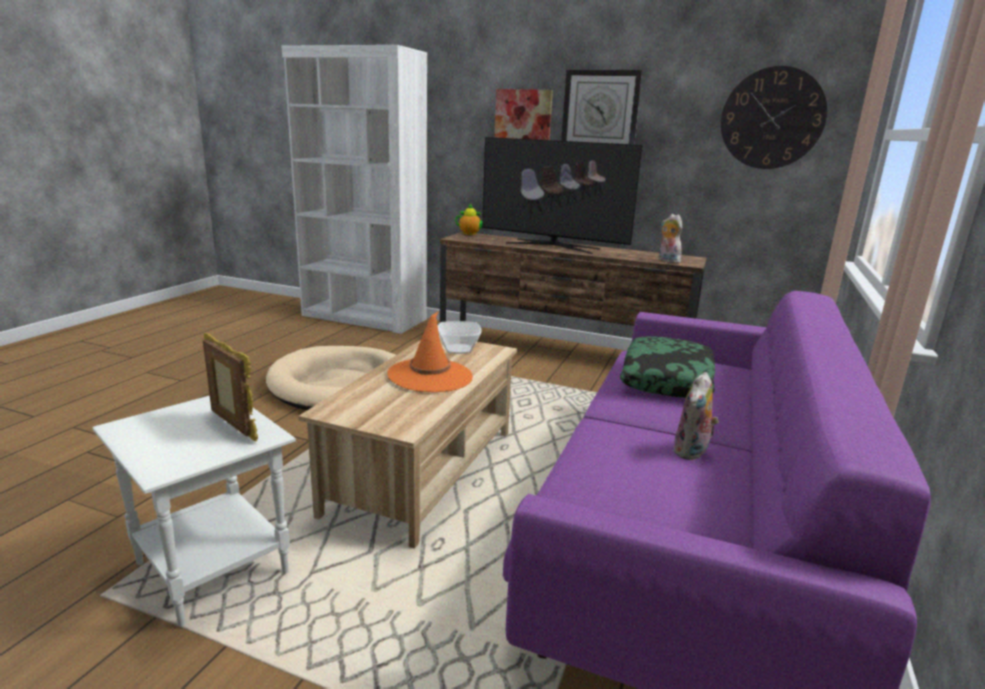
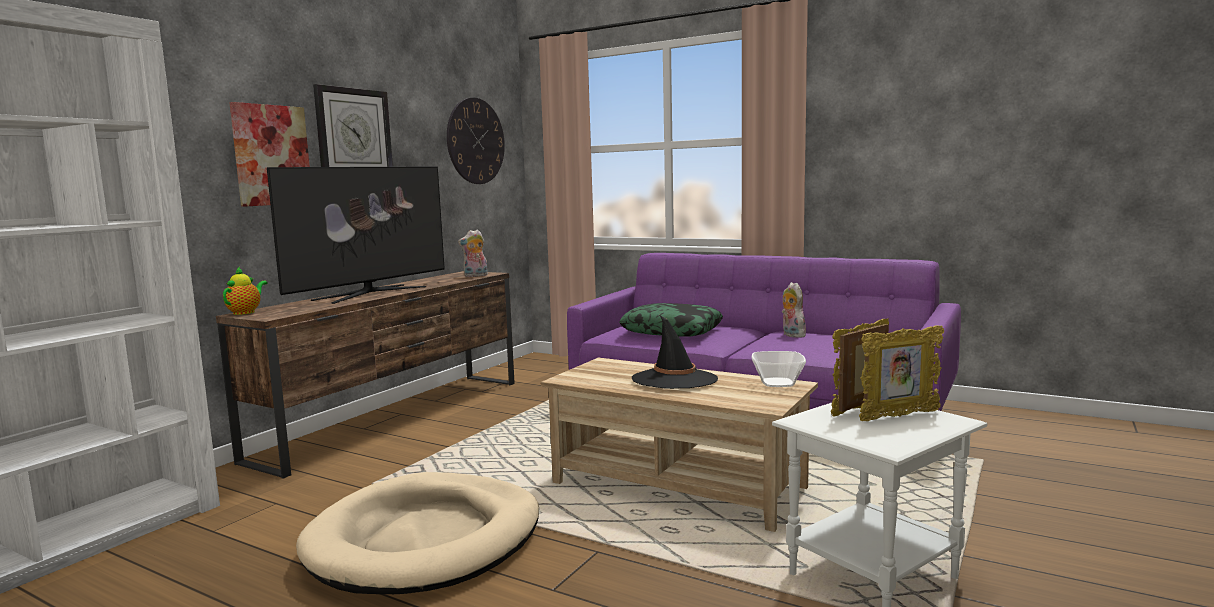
camera: 80 degrees left, 10 degrees down
orange hat [387,311,473,392] -> black hat [632,315,718,389]
bowl [438,321,482,354] -> bowl moved to [751,351,806,387]
plush toy [673,372,719,460] -> plush toy turned 150 degrees counterclockwise [782,282,808,338]
none -> picture frame [859,326,944,421]

